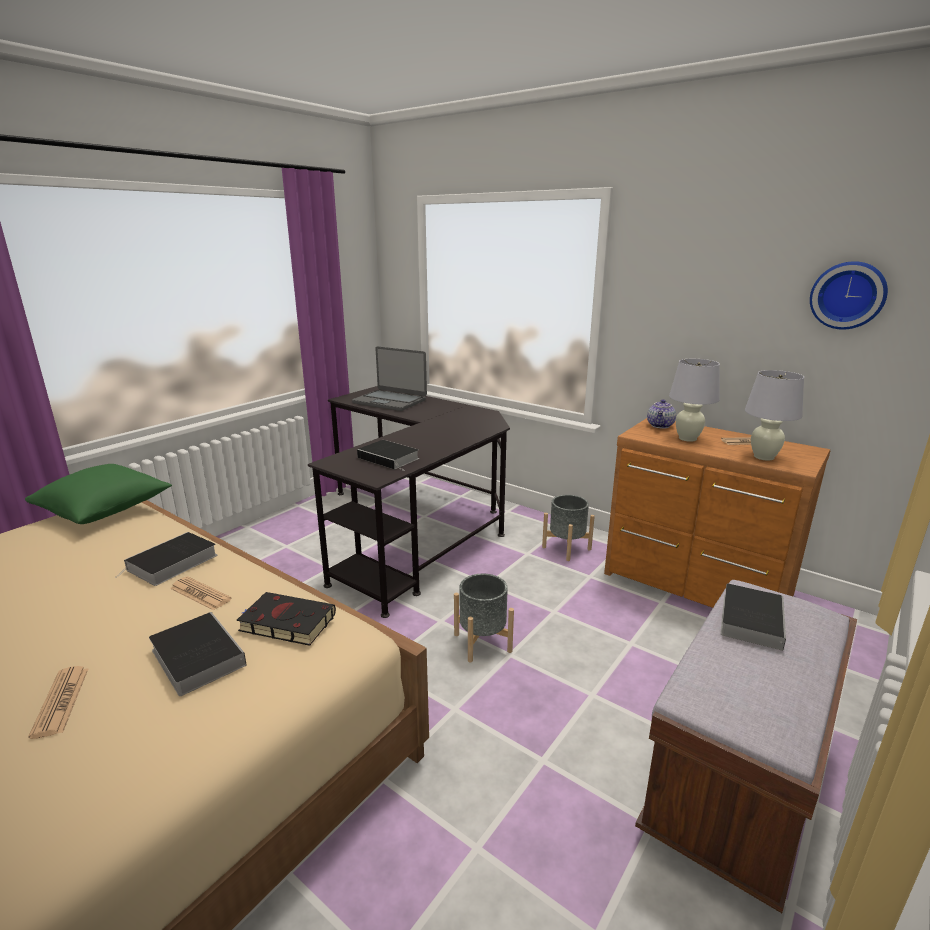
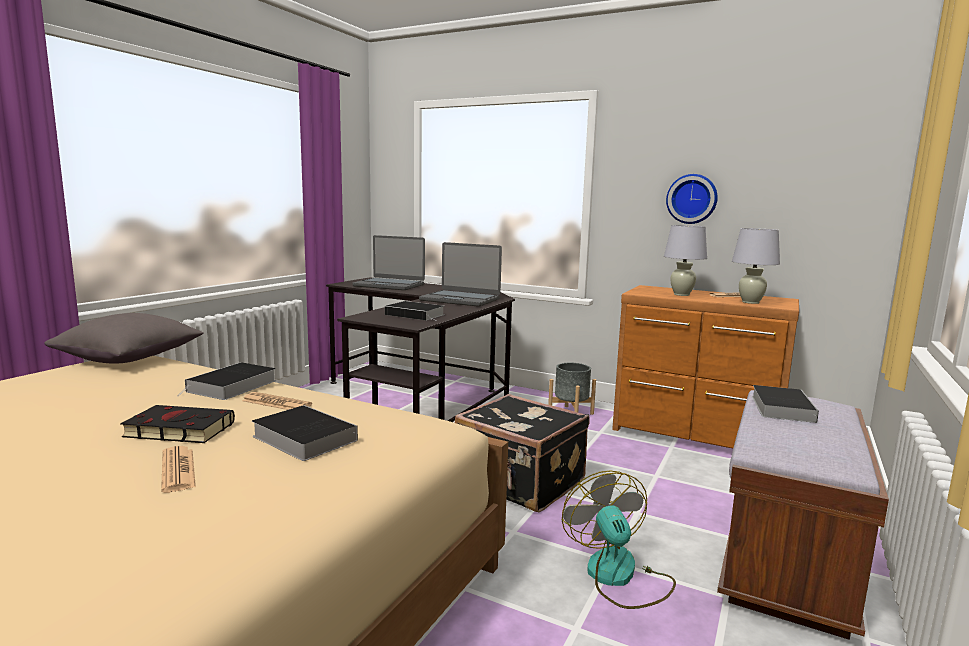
camera: 10 degrees left, 10 degrees down
green pillow [25,464,172,524] -> grey pillow [44,313,204,364]
black book [237,592,336,646] -> black book moved to [120,405,235,443]
grey planter [454,574,514,663] -> black suitcase [455,394,590,512]
teapot [647,399,676,429] -> none
wall clock [810,261,888,330] -> wall clock moved to [666,174,718,224]
none -> laptop [419,242,502,307]
none -> fan [562,471,676,609]

